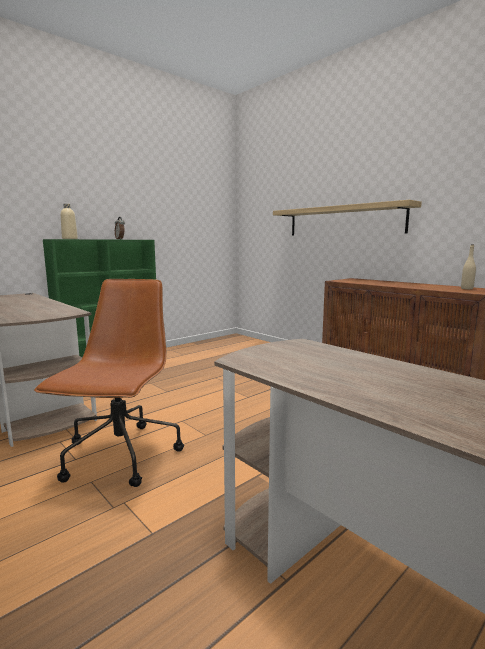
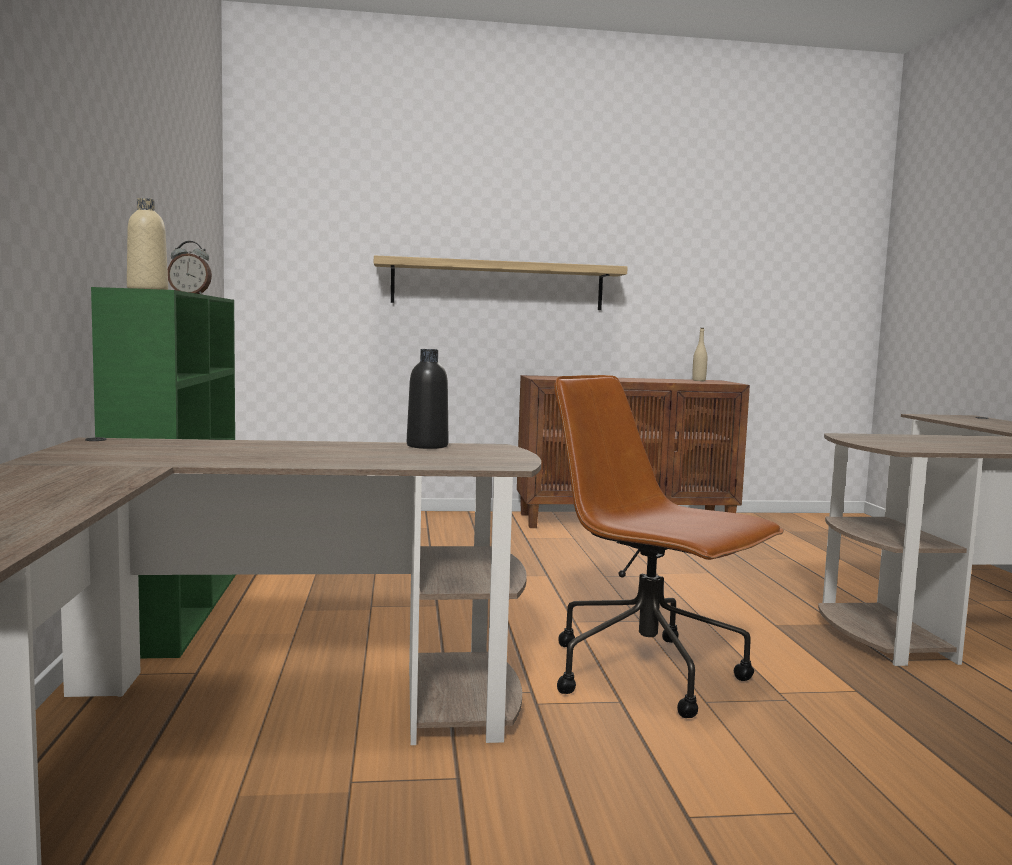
camera: 55 degrees left, 5 degrees down
none -> black bottle [407,349,448,449]

